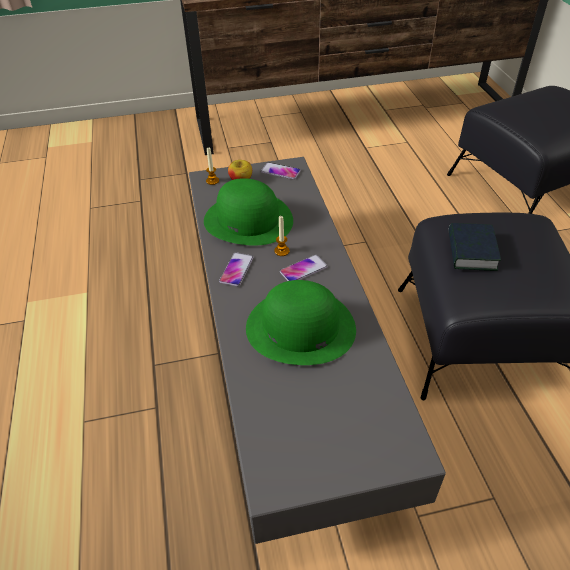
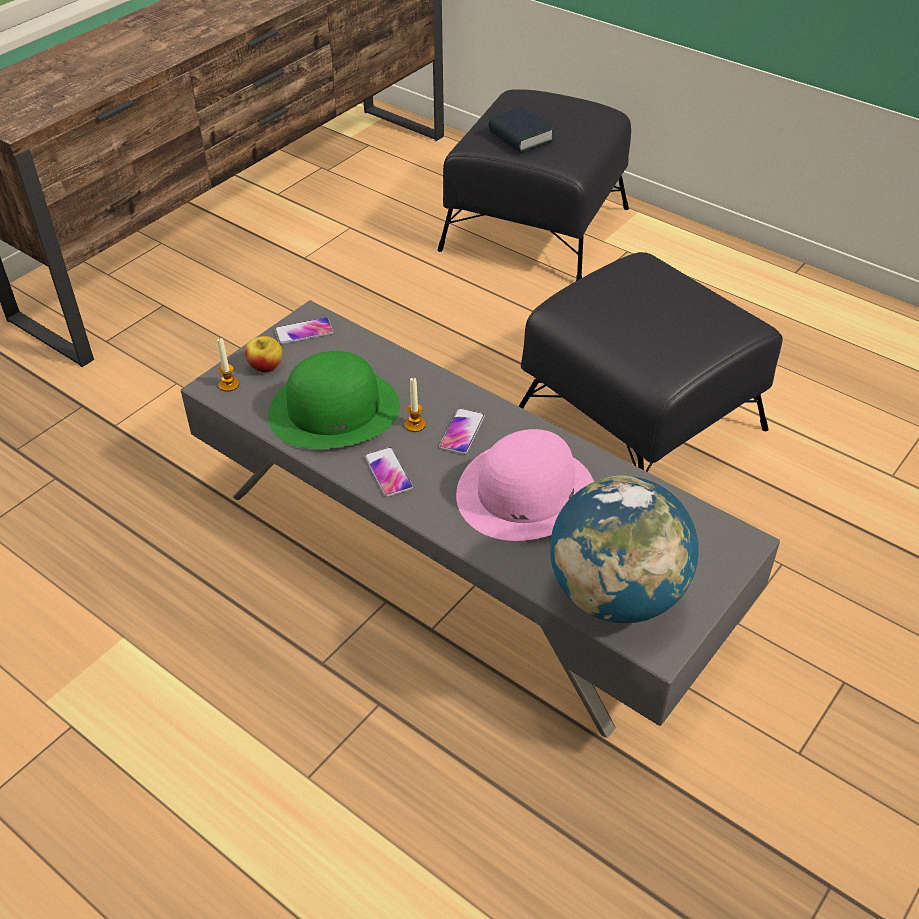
camera: 40 degrees left, 0 degrees up
green hat [246,280,356,365] -> pink hat [456,429,594,541]
book [449,223,501,271] -> book moved to [488,107,554,153]
none -> globe [550,476,699,623]

